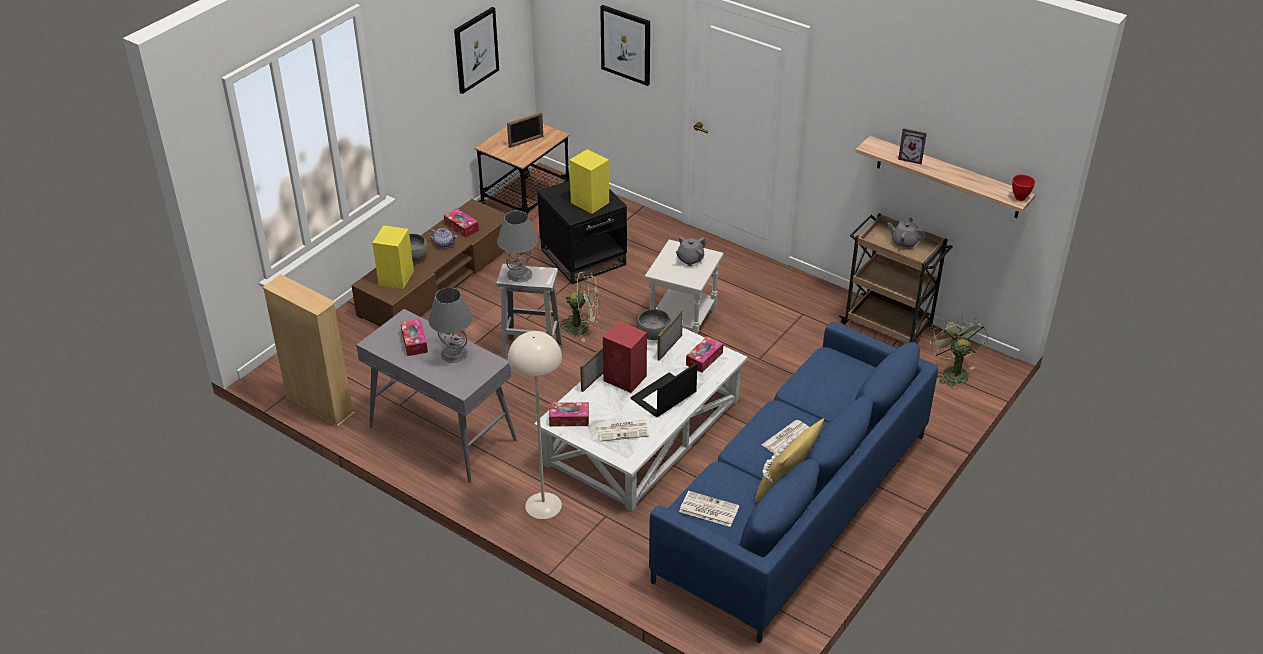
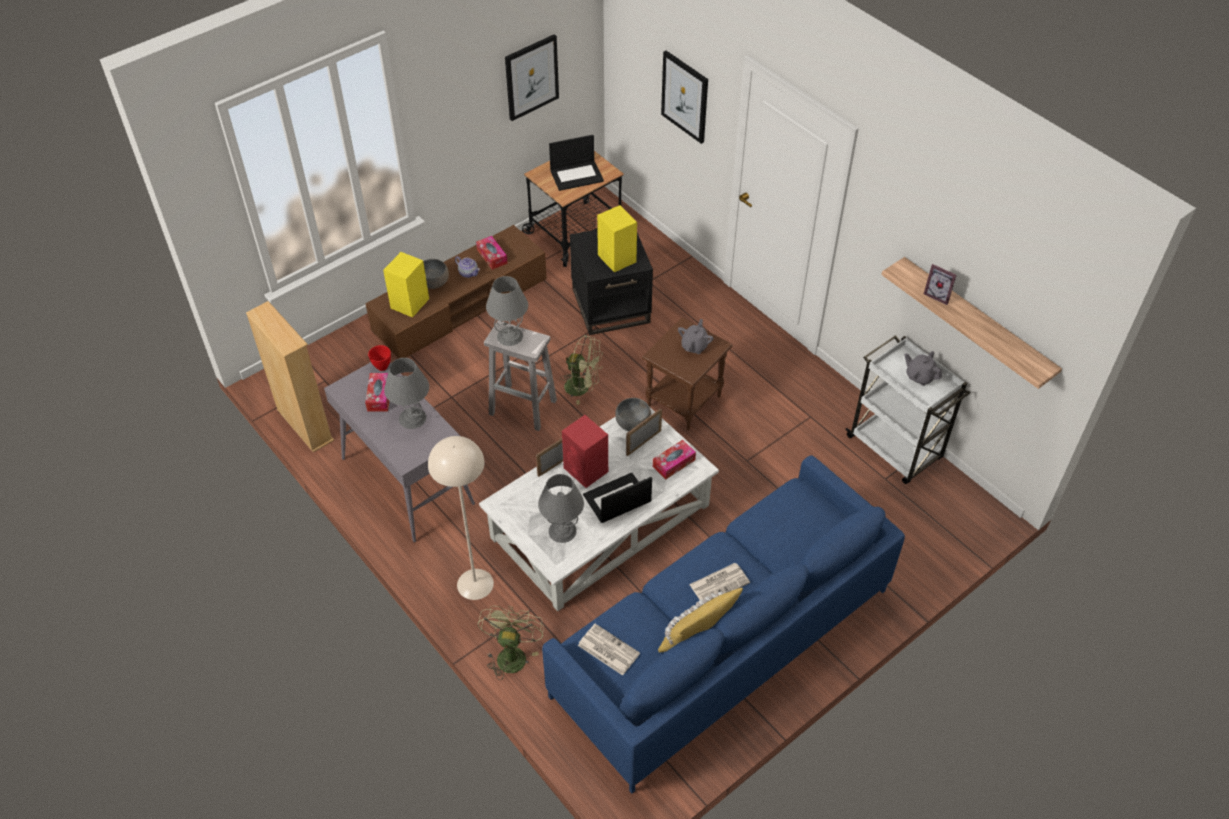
camera: 15 degrees right, 10 degrees up
picture frame [507,112,543,148] -> laptop [549,135,604,191]
tissue box [549,402,589,426] -> none
newspaper [596,420,649,442] -> grey table lamp [538,474,584,543]
white side table [645,239,724,334] -> brown side table [642,317,733,430]
grey teapot [676,236,706,266] -> grey teapot turned 135 degrees clockwise [678,319,714,354]
brown cart [839,213,953,344] -> white cart [846,335,970,484]
green fan [930,315,988,389] -> green fan moved to [478,606,544,680]
red bowl [1012,175,1035,201] -> red bowl moved to [368,345,391,371]

